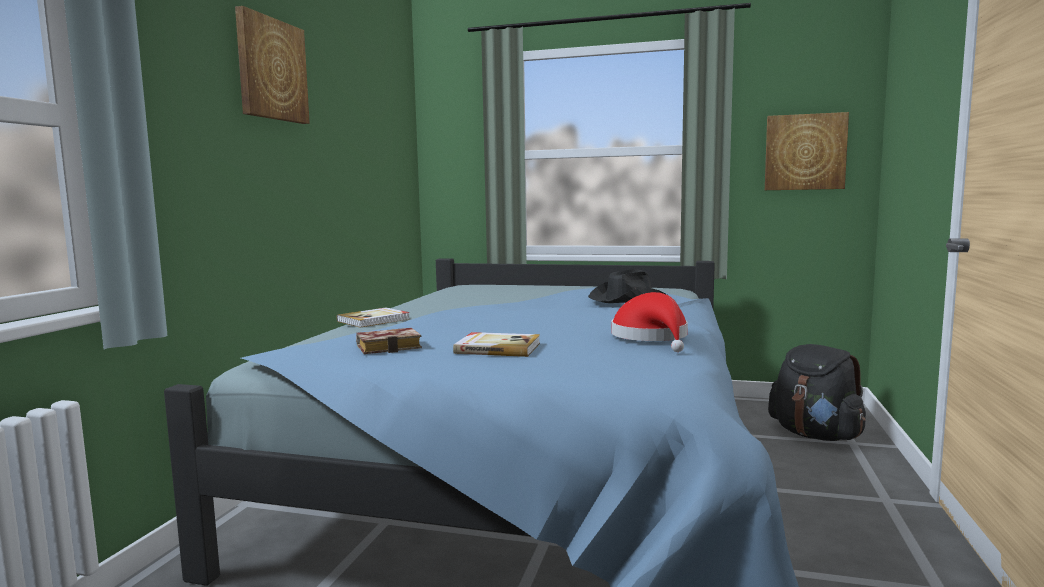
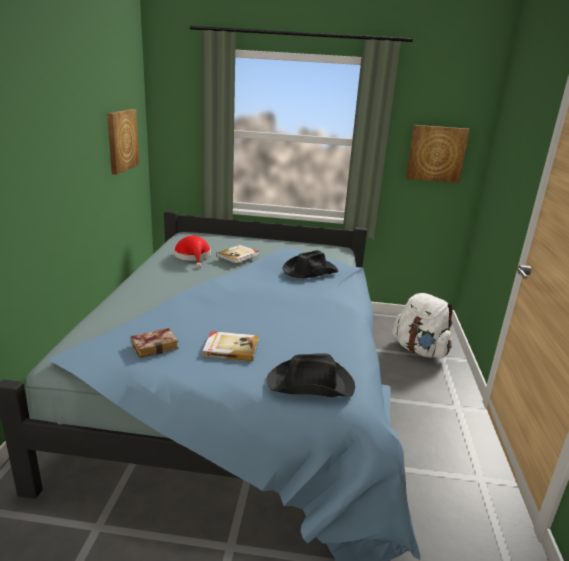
camera: 10 degrees left, 15 degrees up
picture [235,6,310,124] -> picture moved to [107,109,139,175]
book [337,308,410,328] -> book moved to [216,245,259,263]
red hat [611,292,688,352] -> red hat moved to [174,236,211,268]
black backpack [768,344,866,441] -> white backpack [393,293,452,358]
none -> black hat [267,353,355,397]

